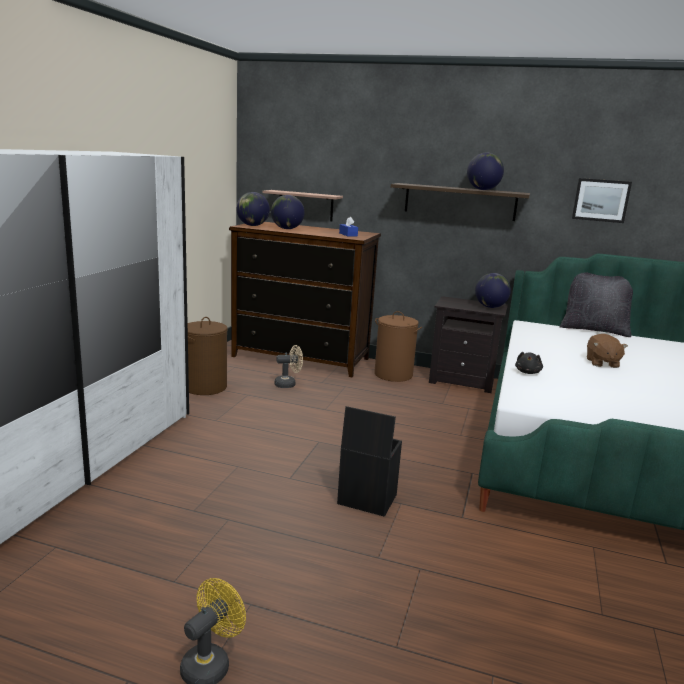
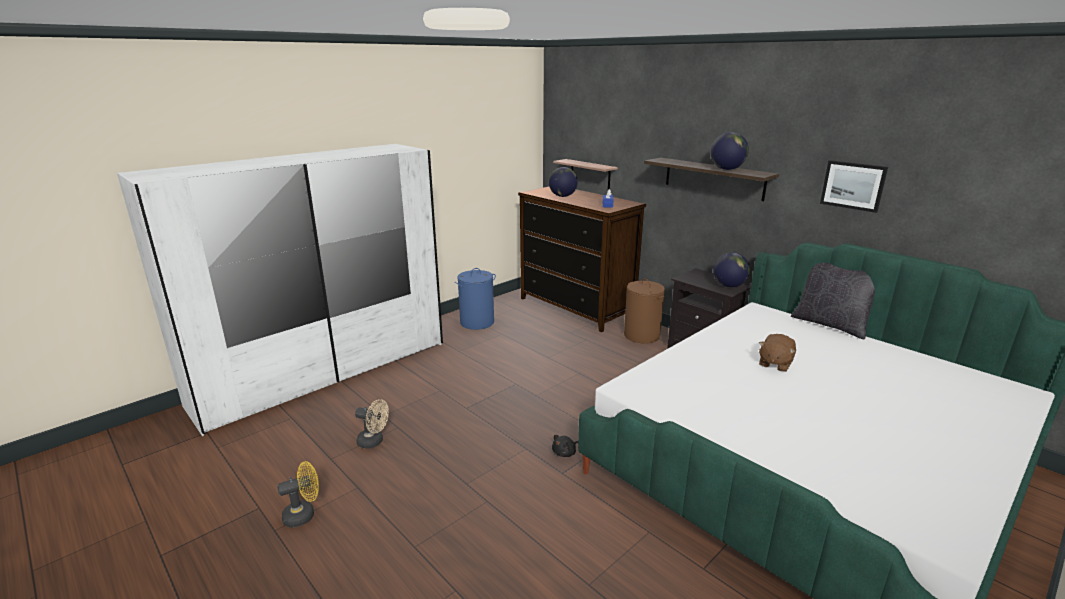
camera: 30 degrees right, 5 degrees up
brown laundry basket [188,317,227,395] -> blue laundry basket [455,268,496,330]
globe [236,192,270,226] -> none
beige fan [274,345,303,388] -> beige fan moved to [355,399,389,448]
black storage box [337,406,402,517] -> none
black plush toy [515,352,543,374] -> black plush toy moved to [552,435,578,457]

